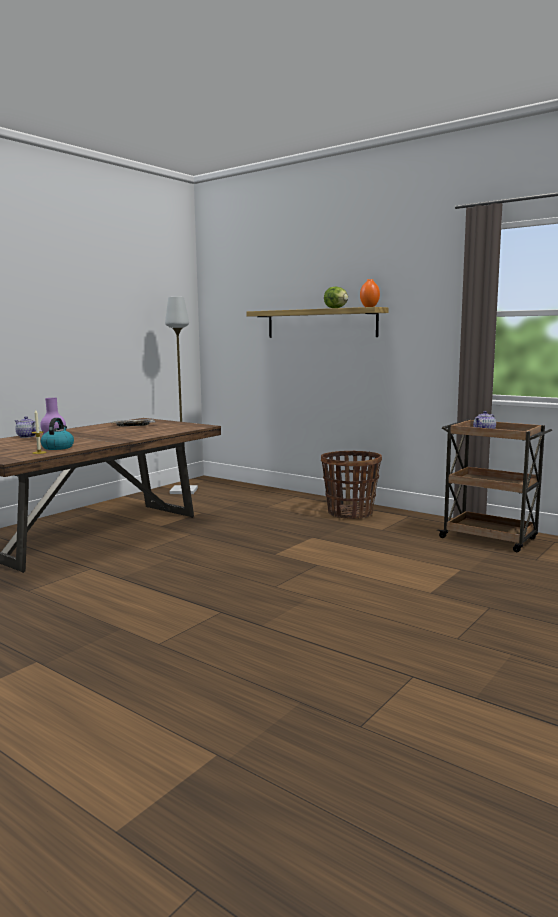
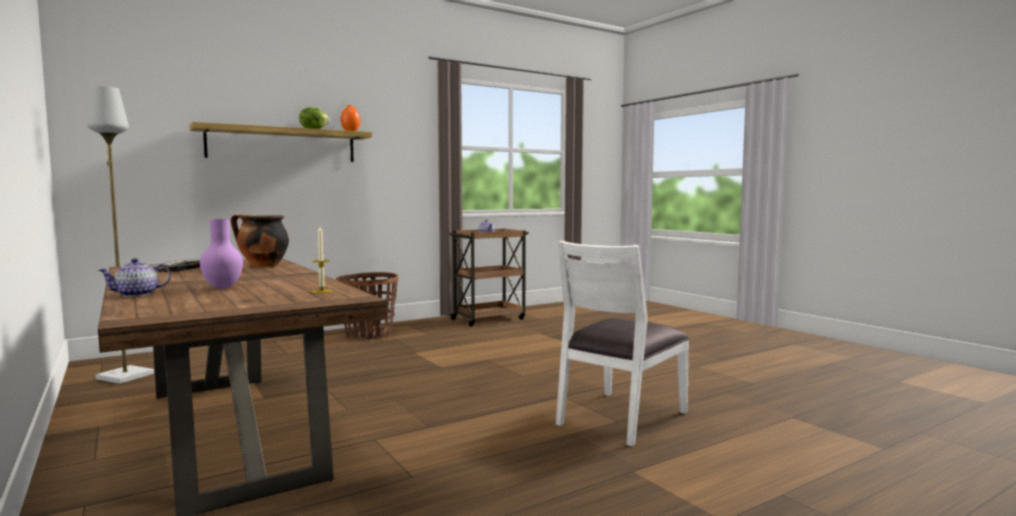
camera: 70 degrees left, 5 degrees down
kettle [41,418,74,450] -> none
none -> cooking pot [231,214,289,267]
none -> white chair [556,241,690,446]

